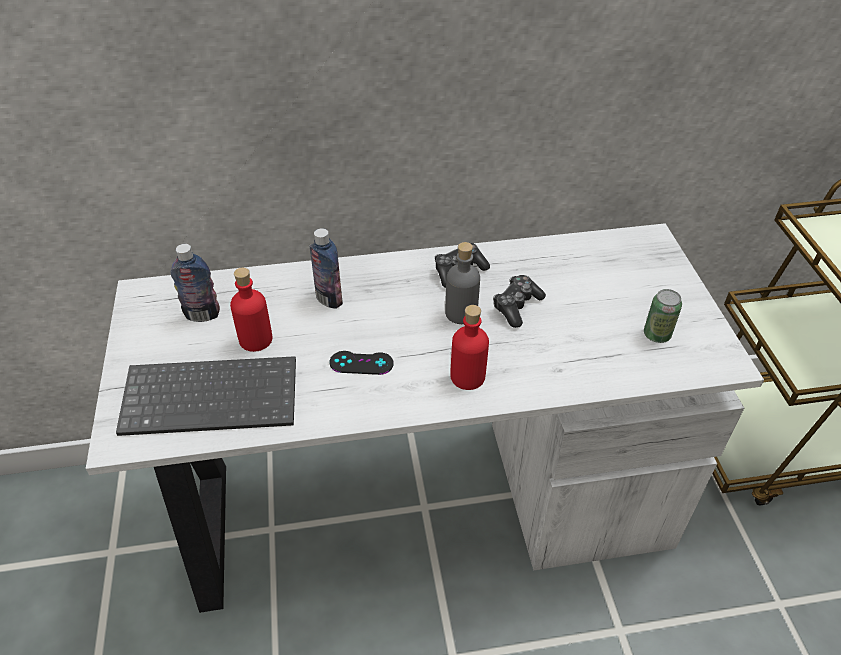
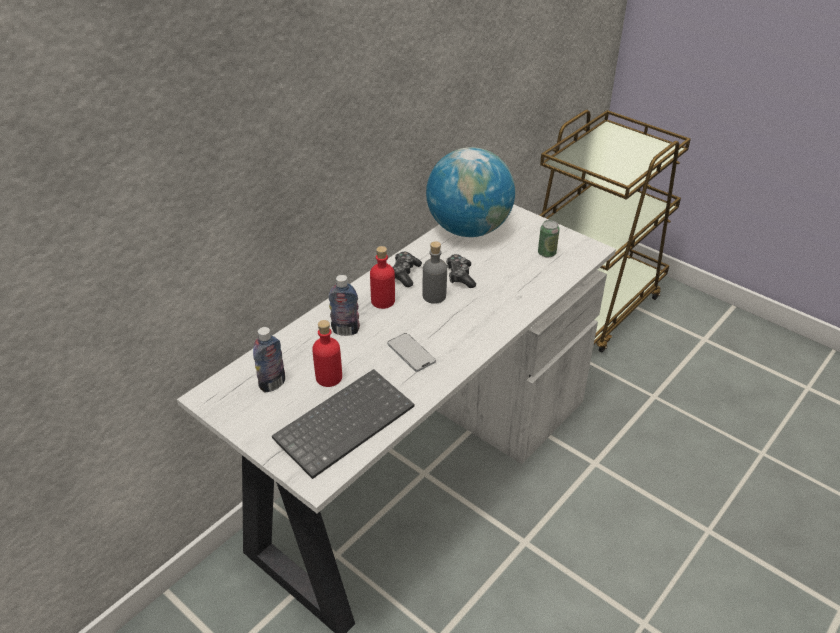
camera: 40 degrees left, 5 degrees down
black game controller [329,351,394,375] -> phone [387,333,436,372]
red bottle [450,305,489,390] -> red bottle moved to [370,246,395,309]
none -> globe [426,147,515,237]

